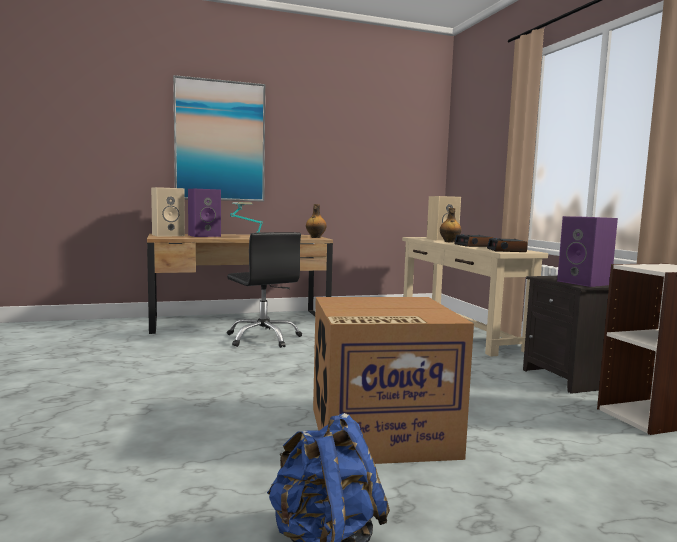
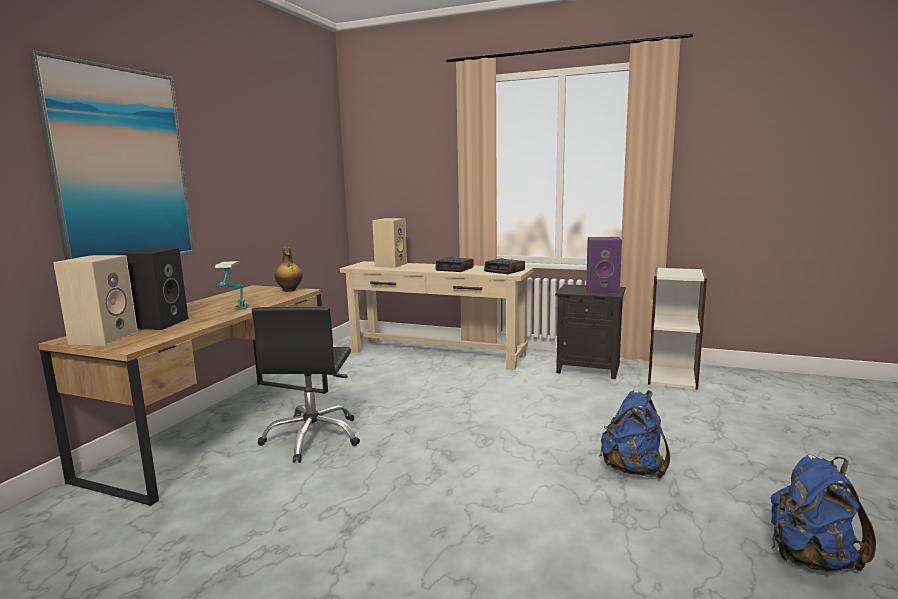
camera: 50 degrees left, 5 degrees up
purple speaker [188,189,221,237] -> black speaker [116,248,188,330]
black office chair [227,232,302,348] -> black office chair turned 90 degrees clockwise [252,306,360,463]
cardboard box [313,297,474,464] -> blue backpack [600,390,670,478]
bottle [440,208,461,243] -> none

